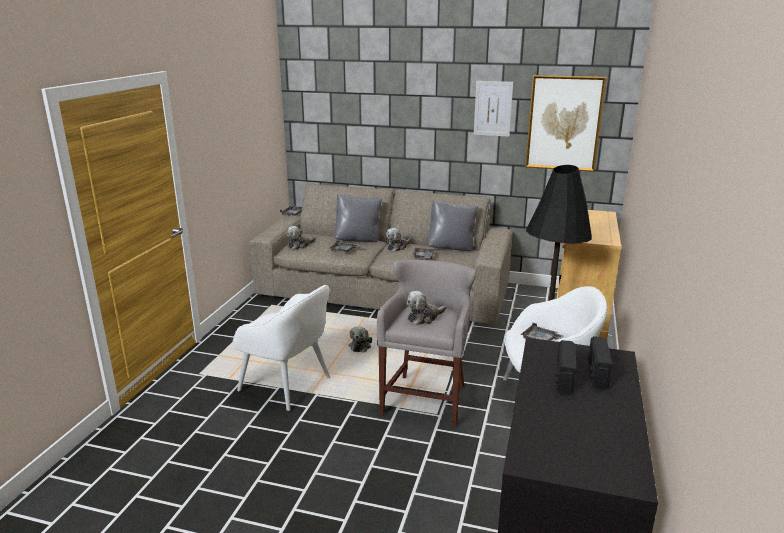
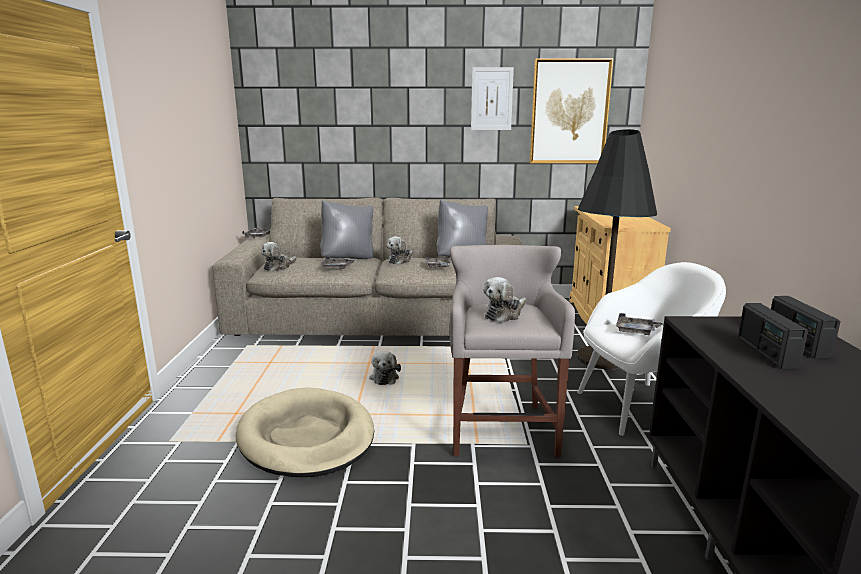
camera: 15 degrees left, 5 degrees down
white armchair [233,285,330,411] -> beige dog bed [236,387,374,477]

